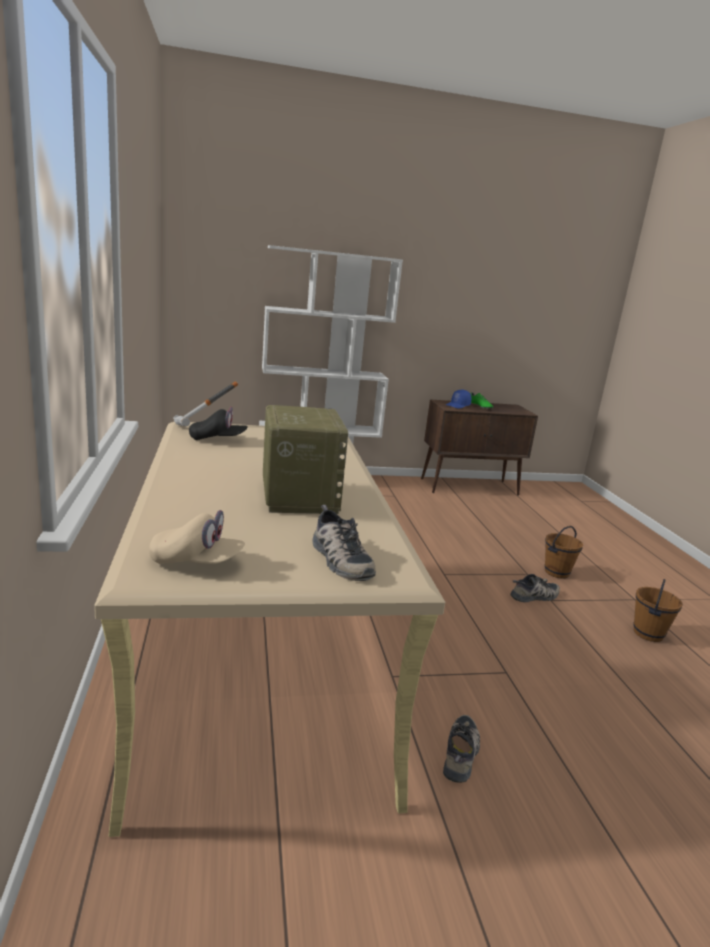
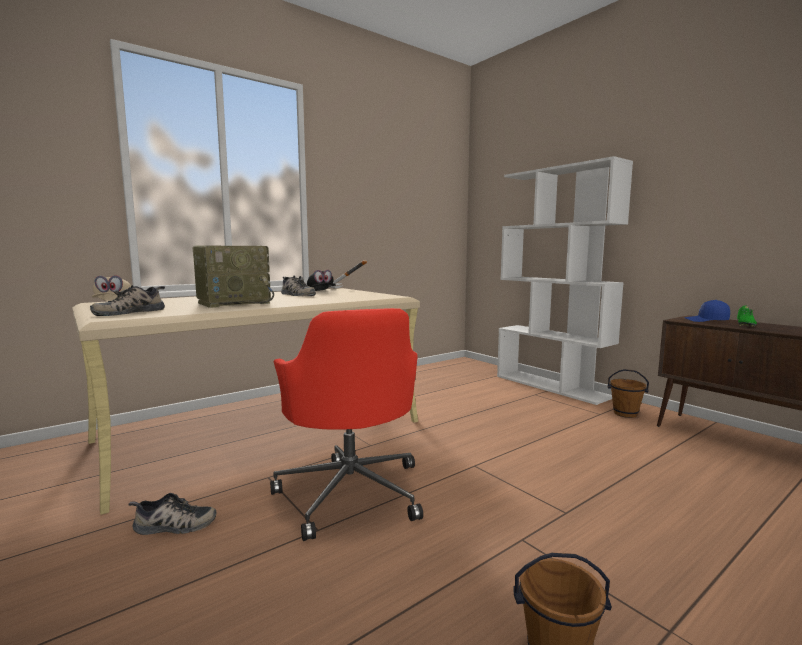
camera: 65 degrees right, 10 degrees down
shoe [510,574,560,602] -> shoe moved to [281,275,316,296]
brown bucket [545,526,583,579] -> brown bucket moved to [607,369,649,418]
none -> red office chair [270,308,423,541]

